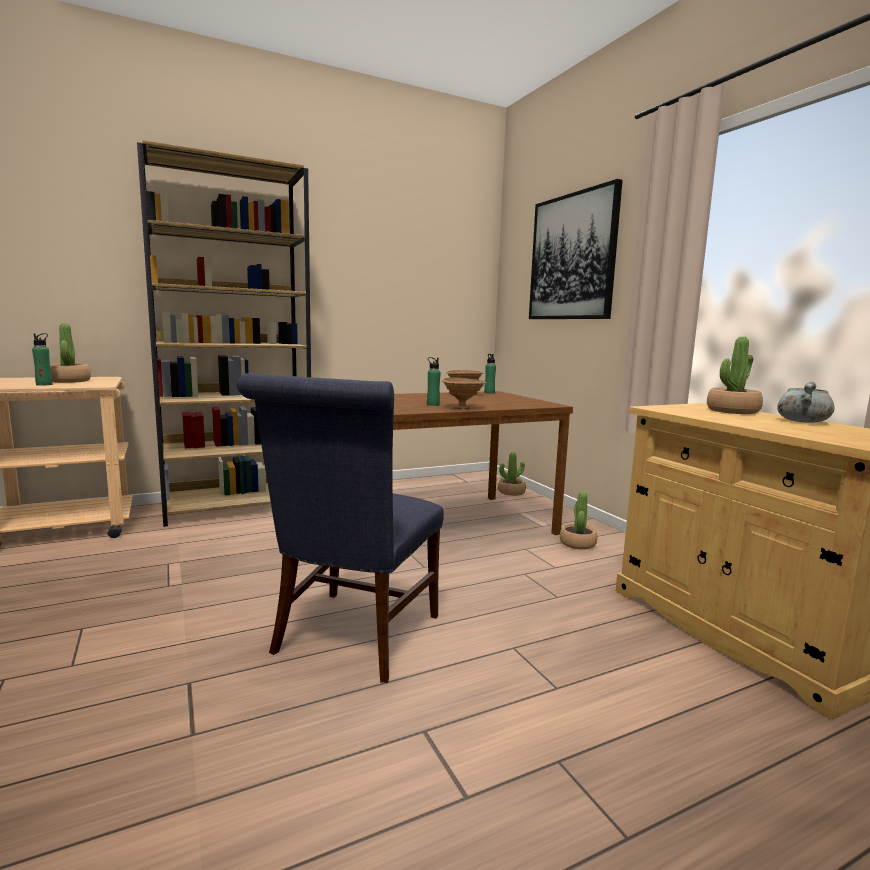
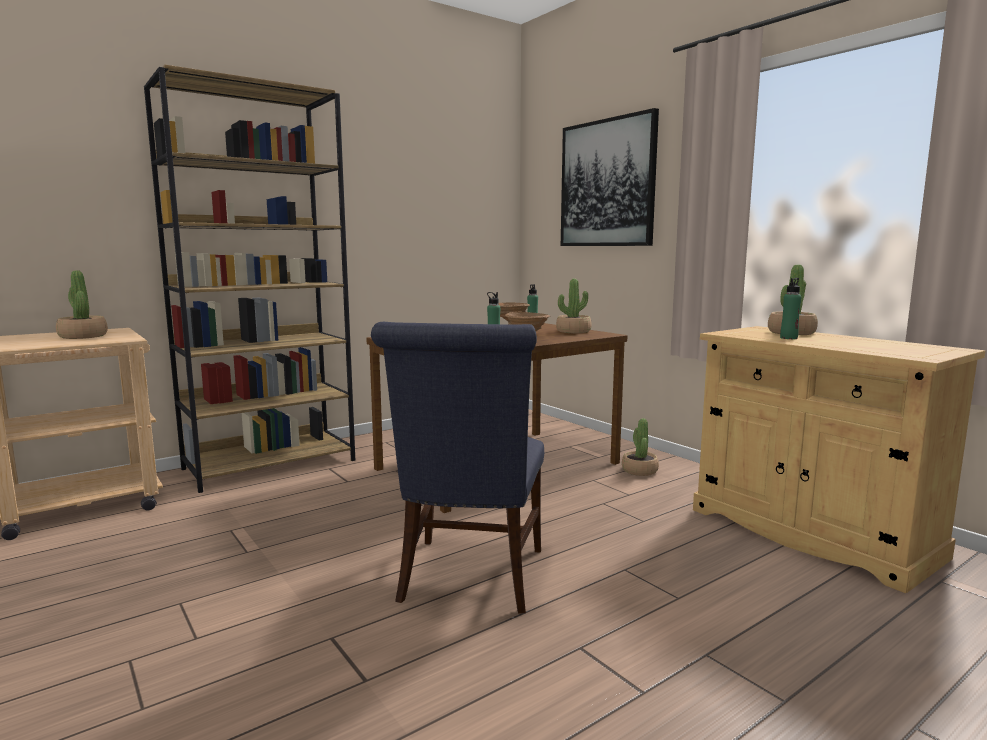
camera: 10 degrees left, 0 degrees up
green bottle [32,333,52,386] -> green bottle moved to [780,278,802,339]
potted plant [498,452,526,496] -> potted plant moved to [556,279,592,333]
grey cooking pot [777,382,835,422] -> none

